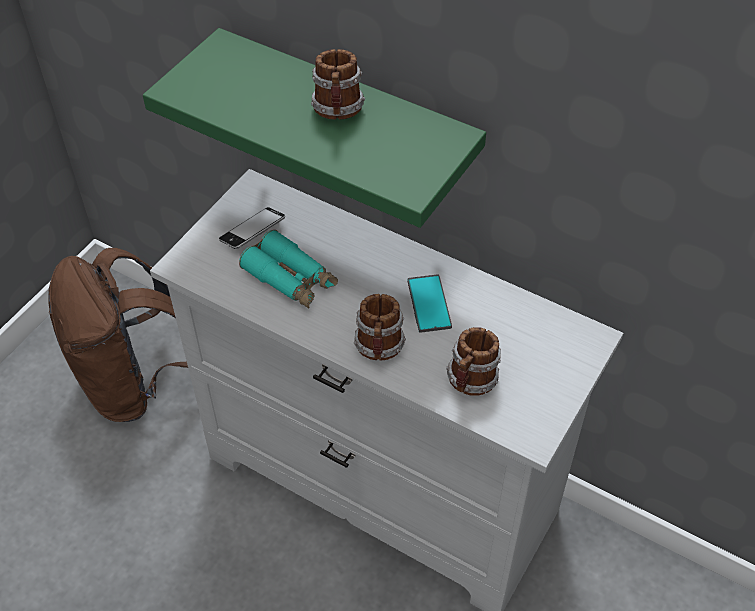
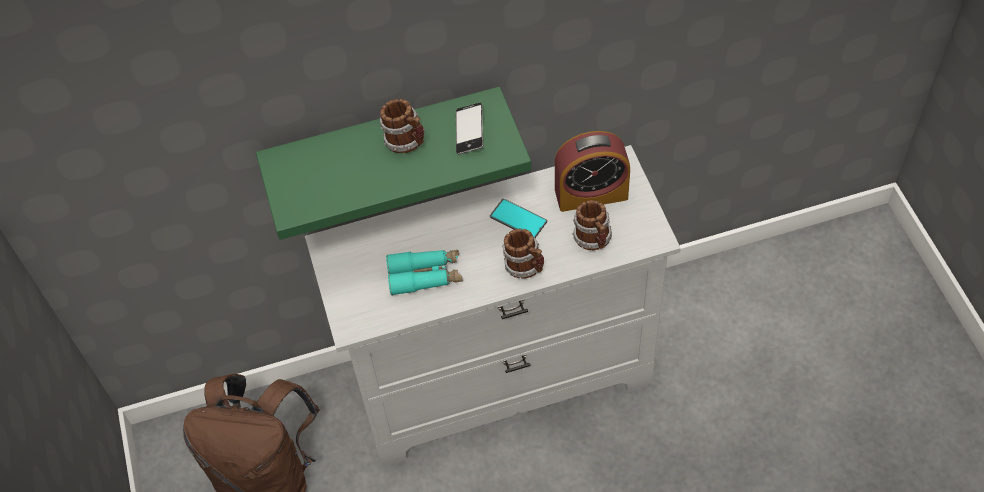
camera: 45 degrees left, 5 degrees up
phone [219,207,285,249] -> phone moved to [456,102,484,154]
none -> alarm clock [555,131,630,212]

